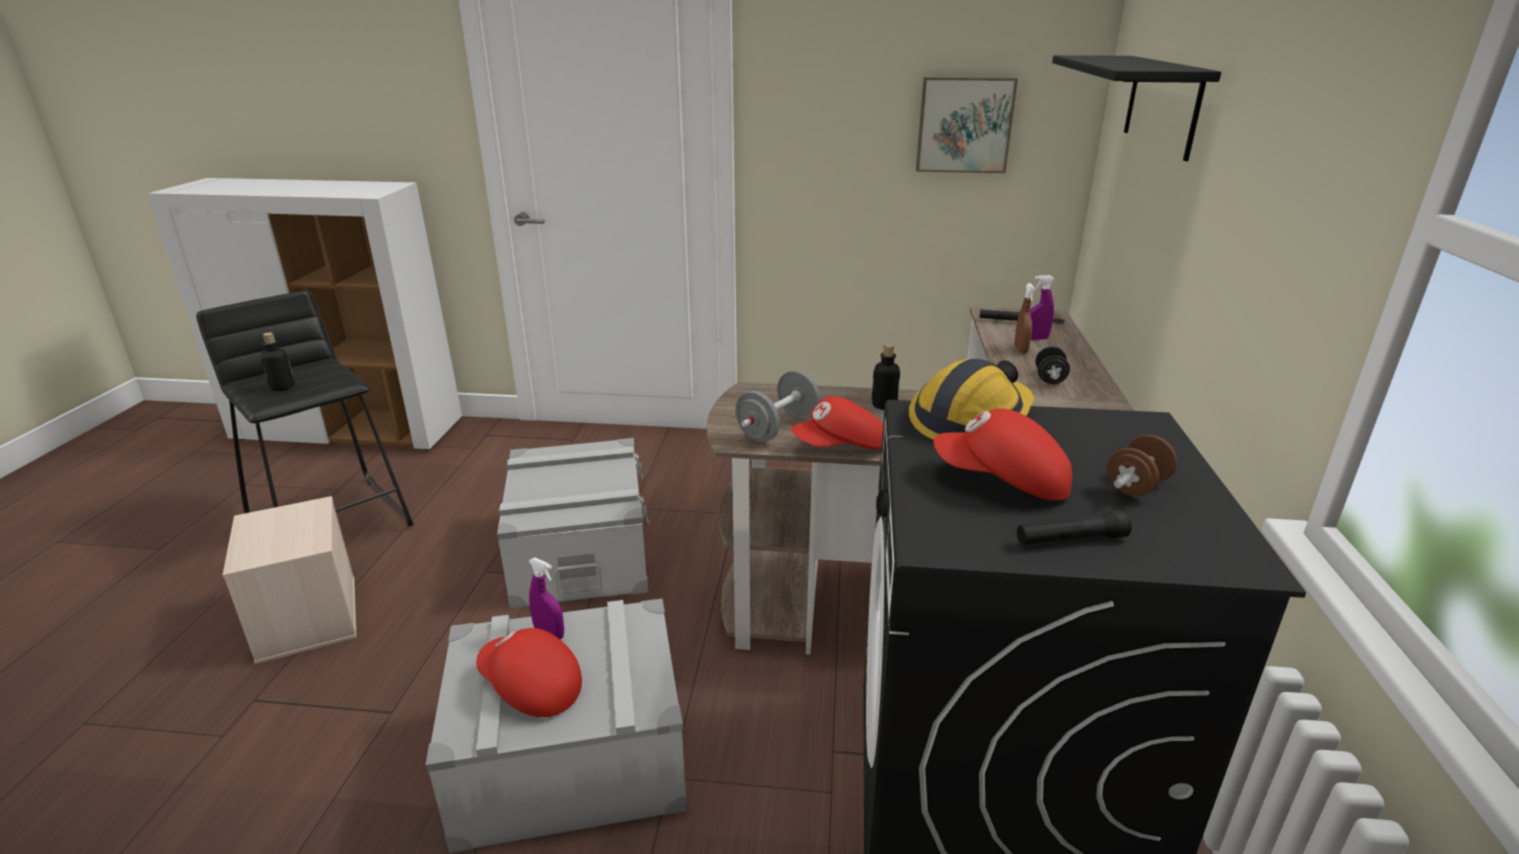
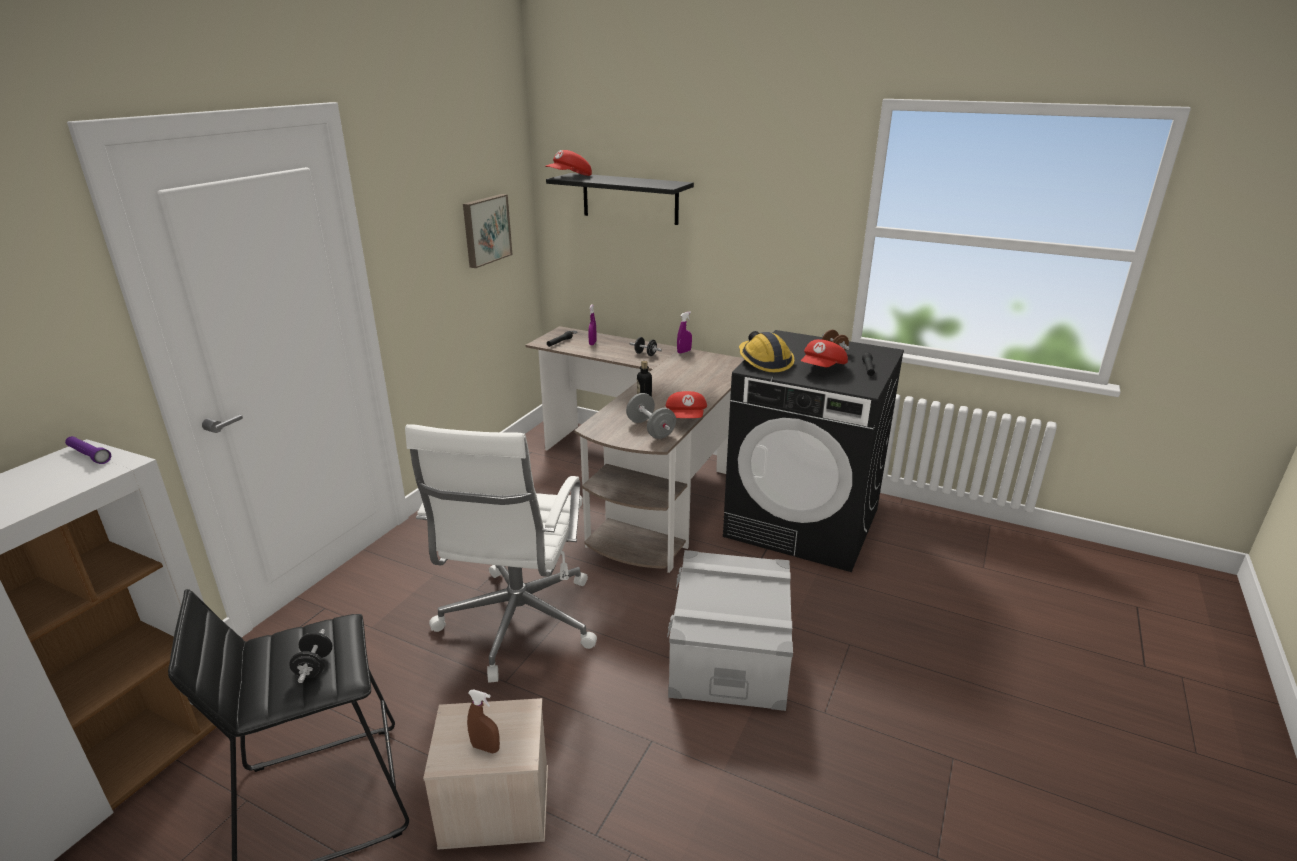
camera: 70 degrees left, 0 degrees up
bottle [261,332,295,391] -> black dumbbell [289,629,332,683]
red cap [476,628,582,717] -> red cap moved to [546,150,592,176]
grey storage box [497,438,649,608] -> white office chair [405,424,597,683]
purple spray bottle [529,558,564,639] -> purple spray bottle moved to [677,312,692,354]
brown spray bottle [1014,283,1035,353] -> brown spray bottle moved to [467,689,500,753]
none -> purple flashlight [65,436,111,464]

